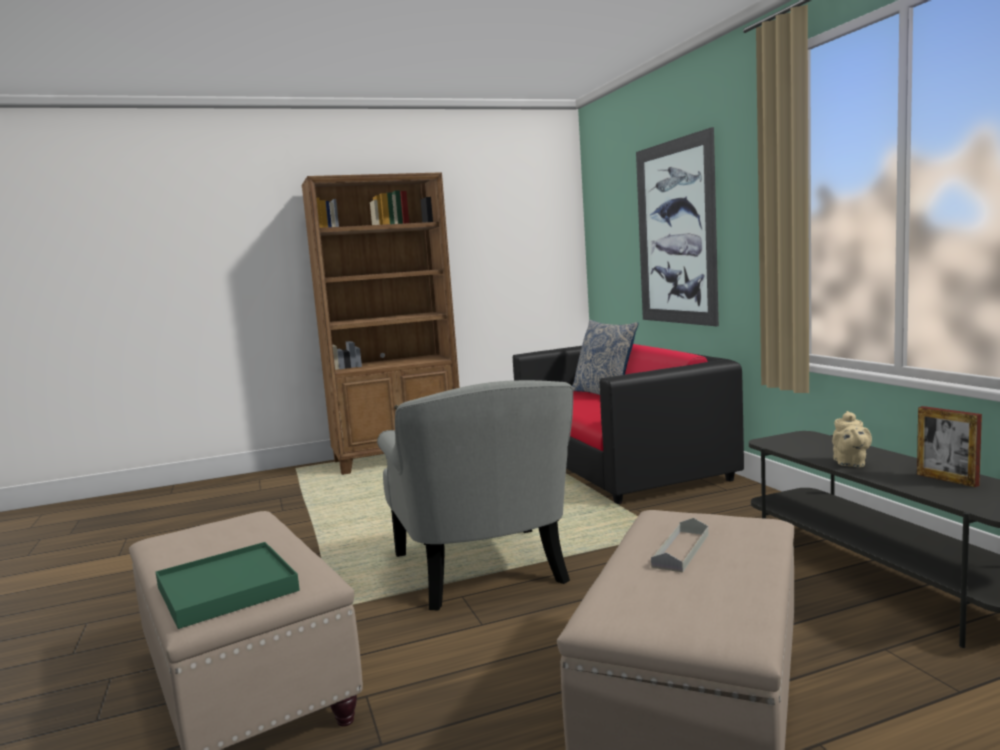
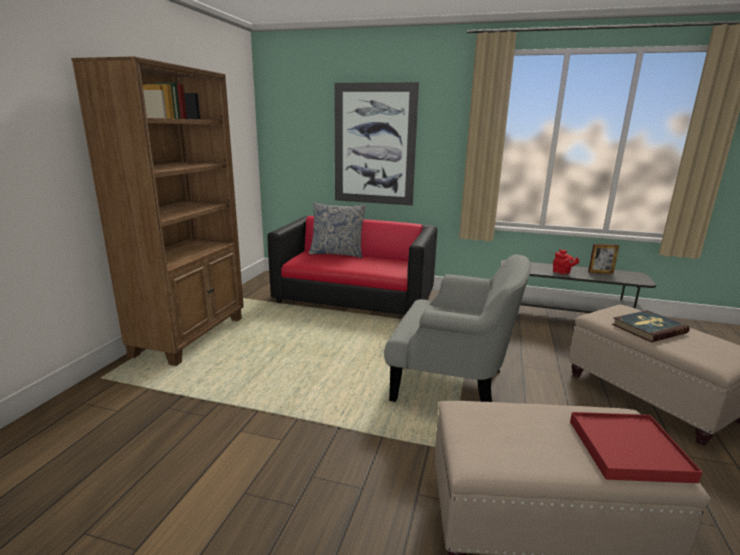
camera: 55 degrees left, 10 degrees up
green tray [156,542,300,629] -> red tray [570,412,702,483]
grey tray [651,518,708,572] -> book [612,310,689,342]
beige teapot [832,411,872,467] -> red teapot [553,249,579,275]

